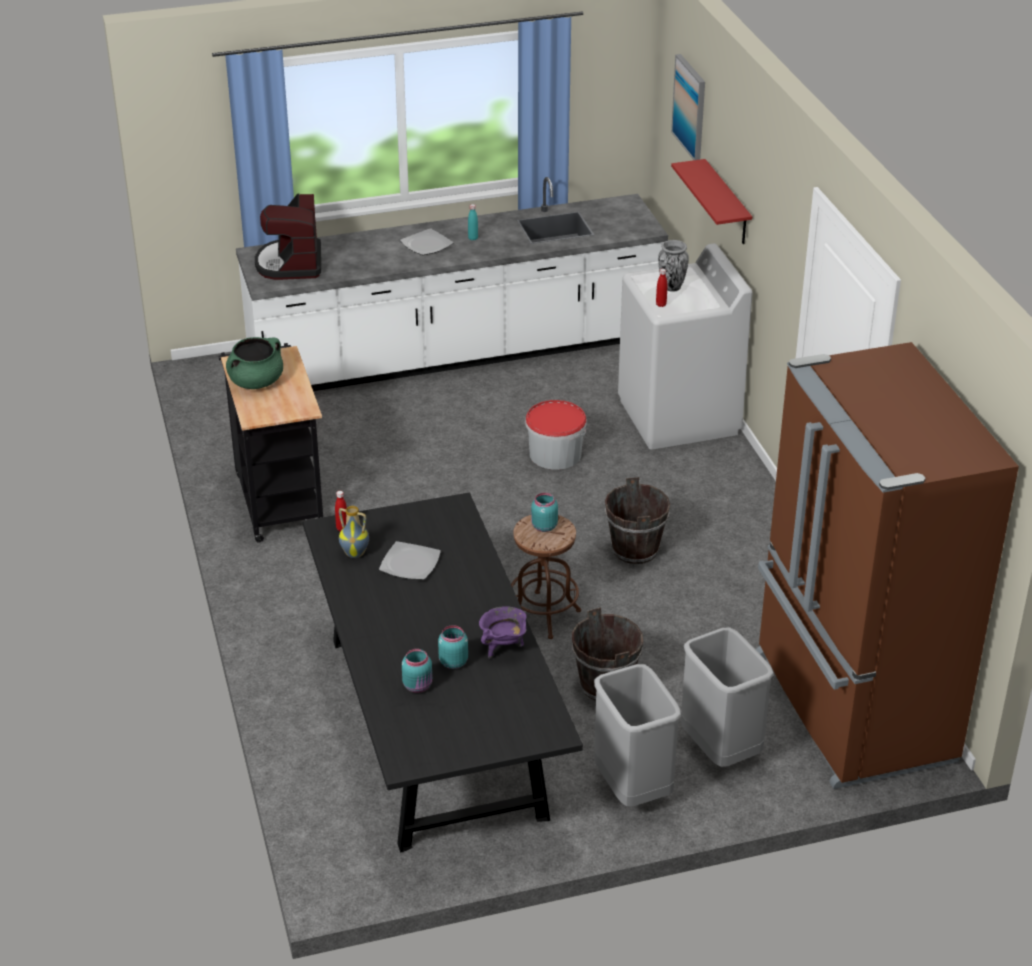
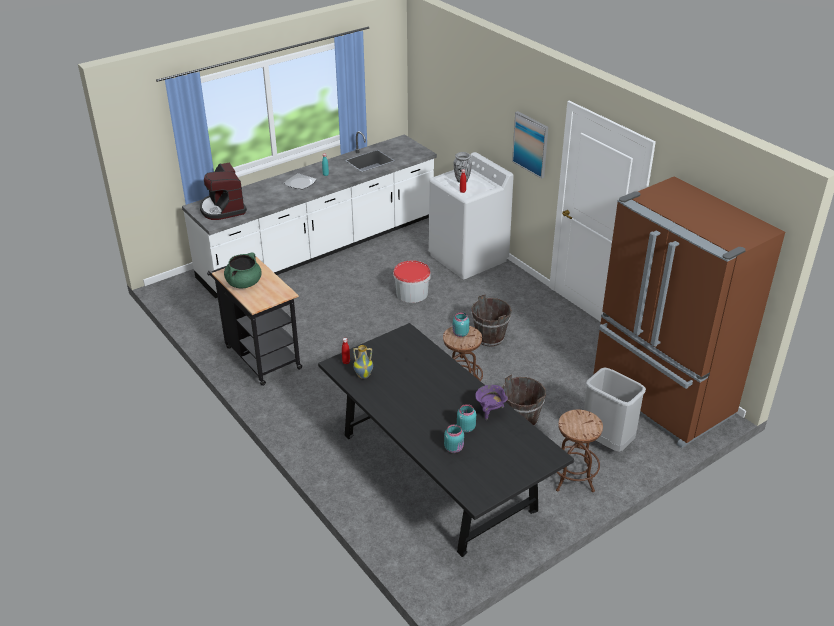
camera: 20 degrees left, 0 degrees up
plate [379,541,441,580] -> none
grey trash can [594,664,681,806] -> brown stool [556,410,603,492]
picture [671,54,705,160] -> picture moved to [512,111,549,179]
red shelf [671,159,752,244] -> none

